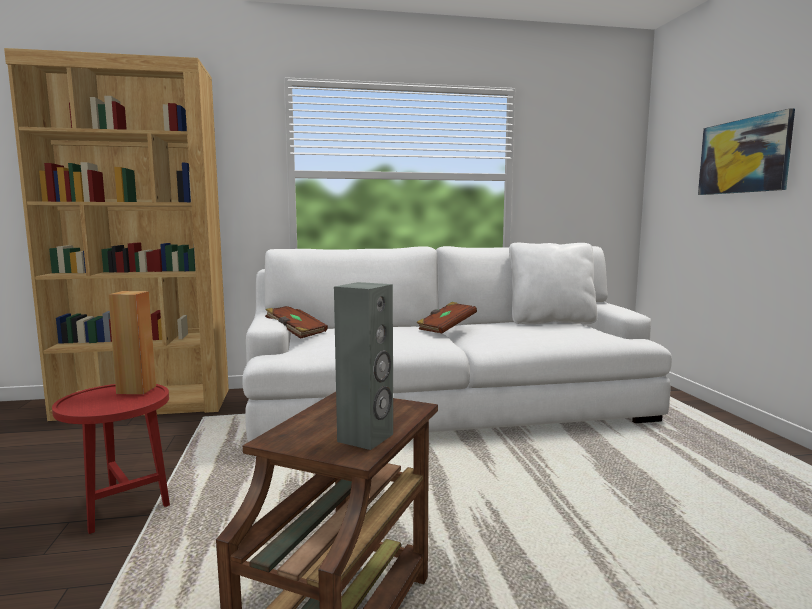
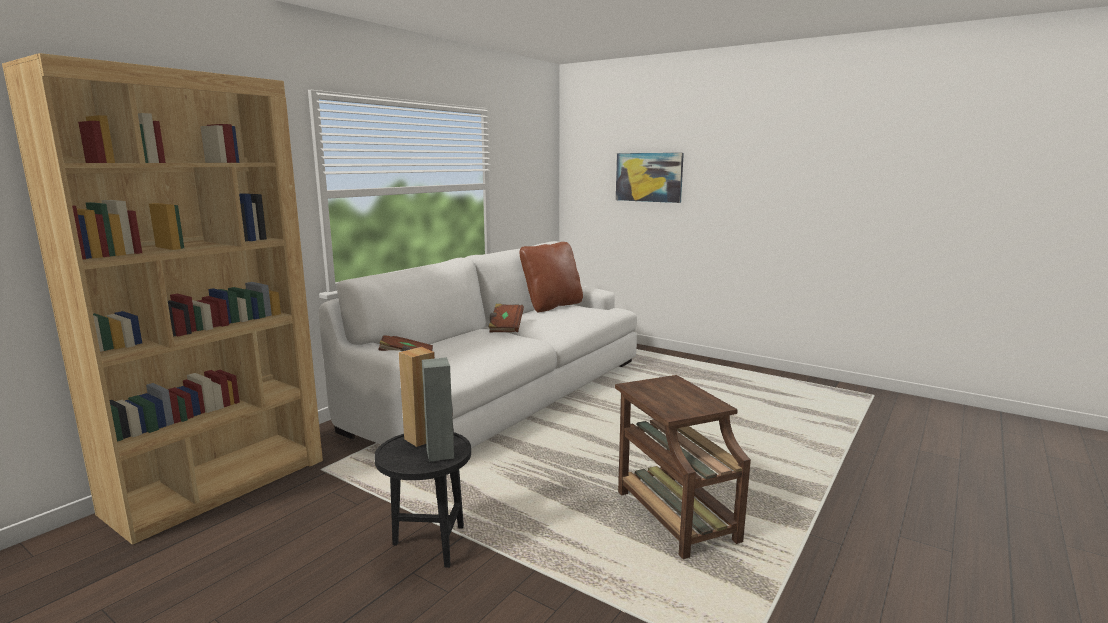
camera: 45 degrees left, 5 degrees up
red side table [52,384,170,534] -> black side table [374,432,471,568]
grey speaker [334,282,393,450] -> grey speaker moved to [422,357,454,462]
white pillow [509,243,598,324] -> brown pillow [520,242,583,313]

